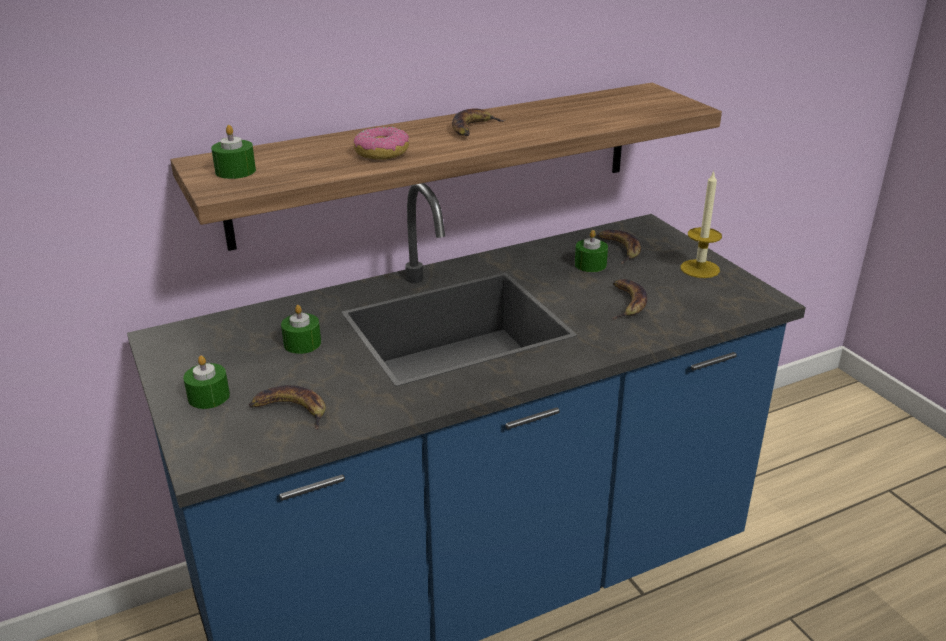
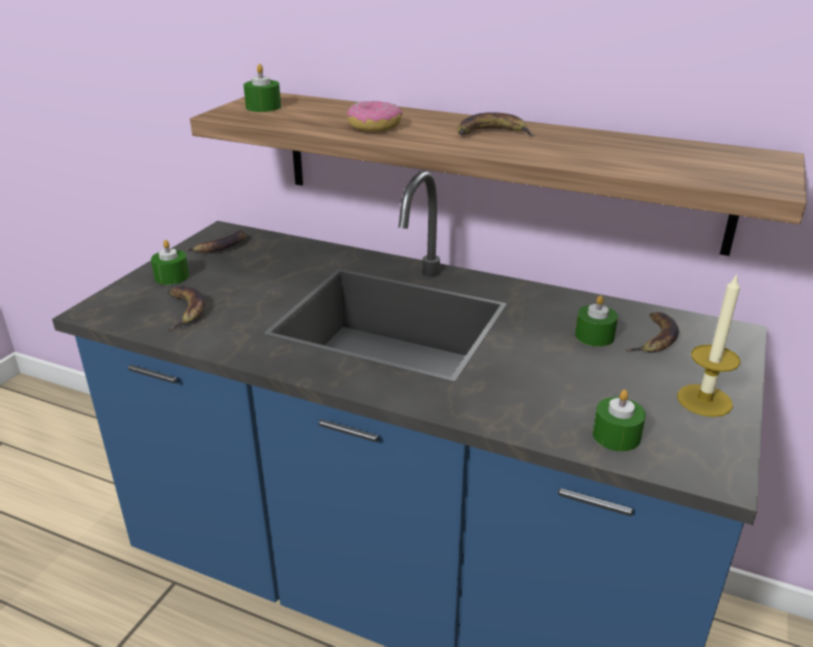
camera: 50 degrees right, 0 degrees up
green candle [281,305,321,354] -> green candle moved to [593,390,646,451]
banana [612,279,647,319] -> banana moved to [186,230,246,253]

